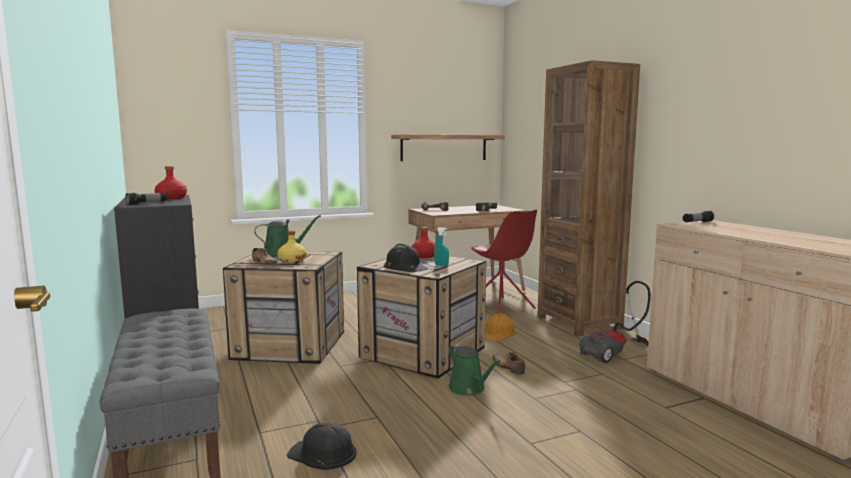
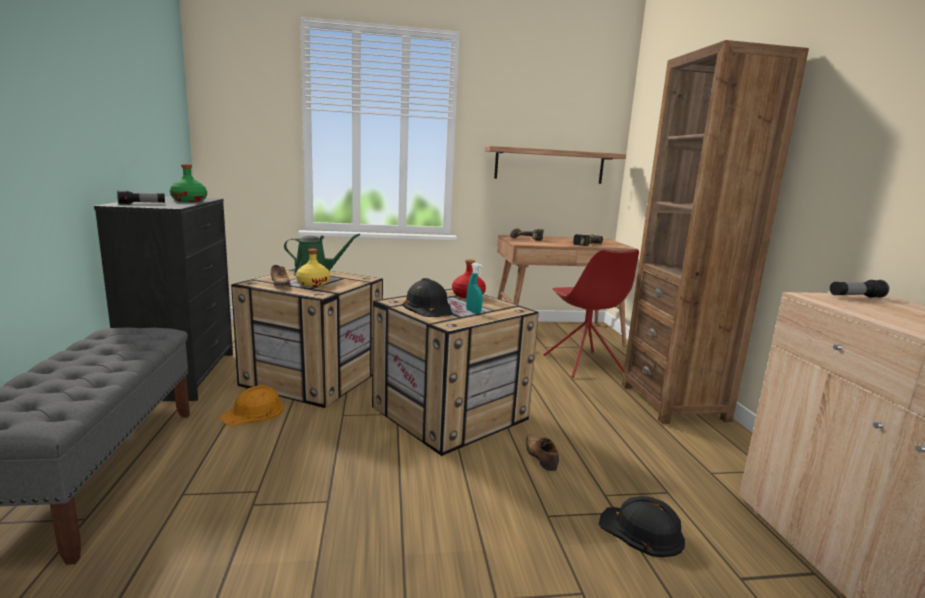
camera: 15 degrees right, 5 degrees up
red bottle [155,166,187,199] -> green bottle [170,164,207,202]
black hard hat [287,423,357,470] -> black hard hat moved to [599,496,685,557]
green watering can [449,344,501,396] -> none
orange hard hat [485,313,516,341] -> orange hard hat moved to [220,385,284,426]
vacuum cleaner [579,281,651,363] -> none

